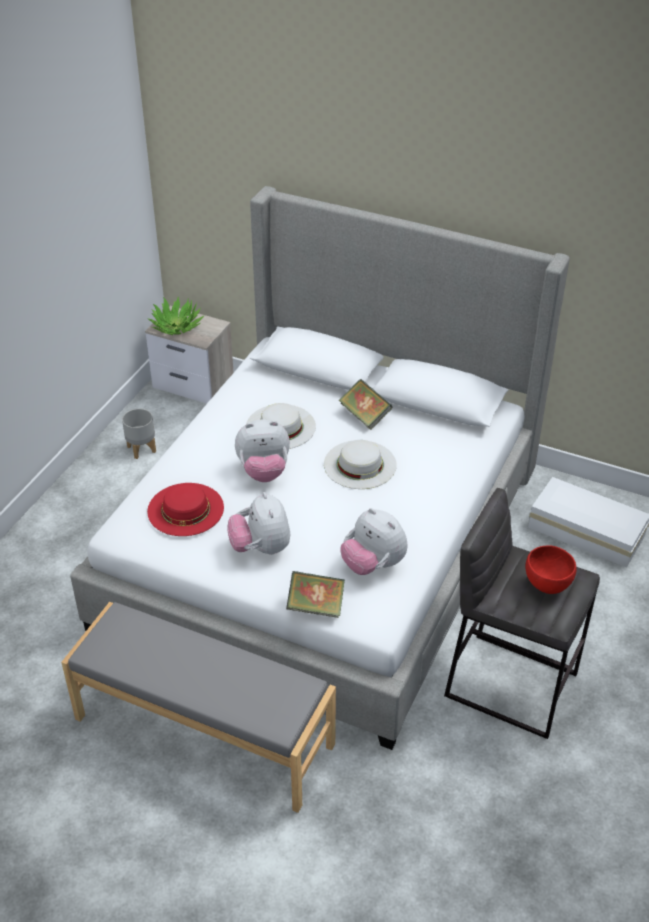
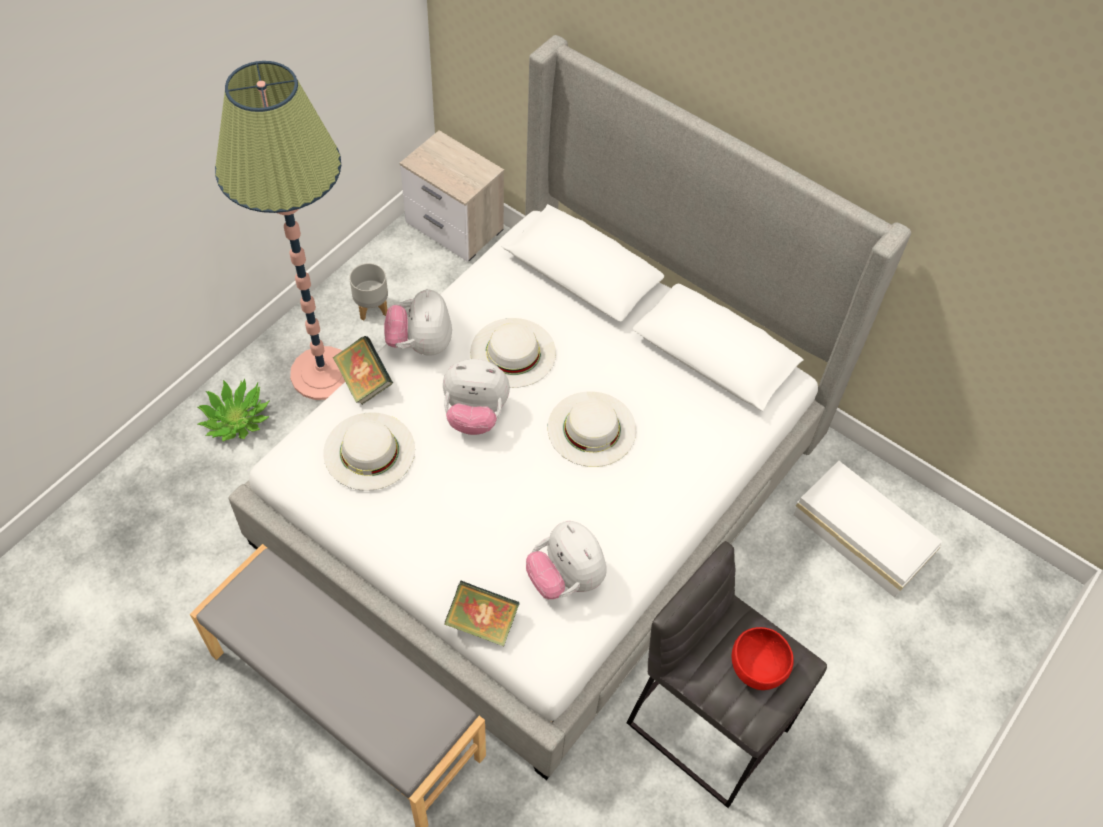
camera: 10 degrees right, 15 degrees up
red hat [147,483,224,536] -> white hat [323,412,415,491]
potted plant [148,297,205,335] -> potted plant moved to [197,379,270,442]
plush toy [227,492,290,555] -> plush toy moved to [384,289,452,356]
book [339,379,393,430] -> book moved to [333,336,393,405]
none -> floor lamp [215,61,345,400]

